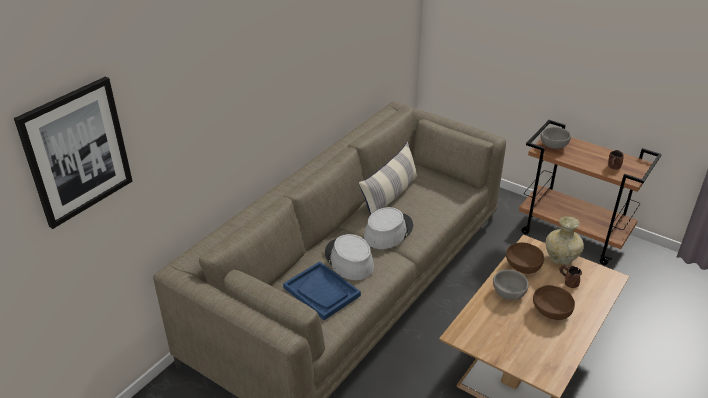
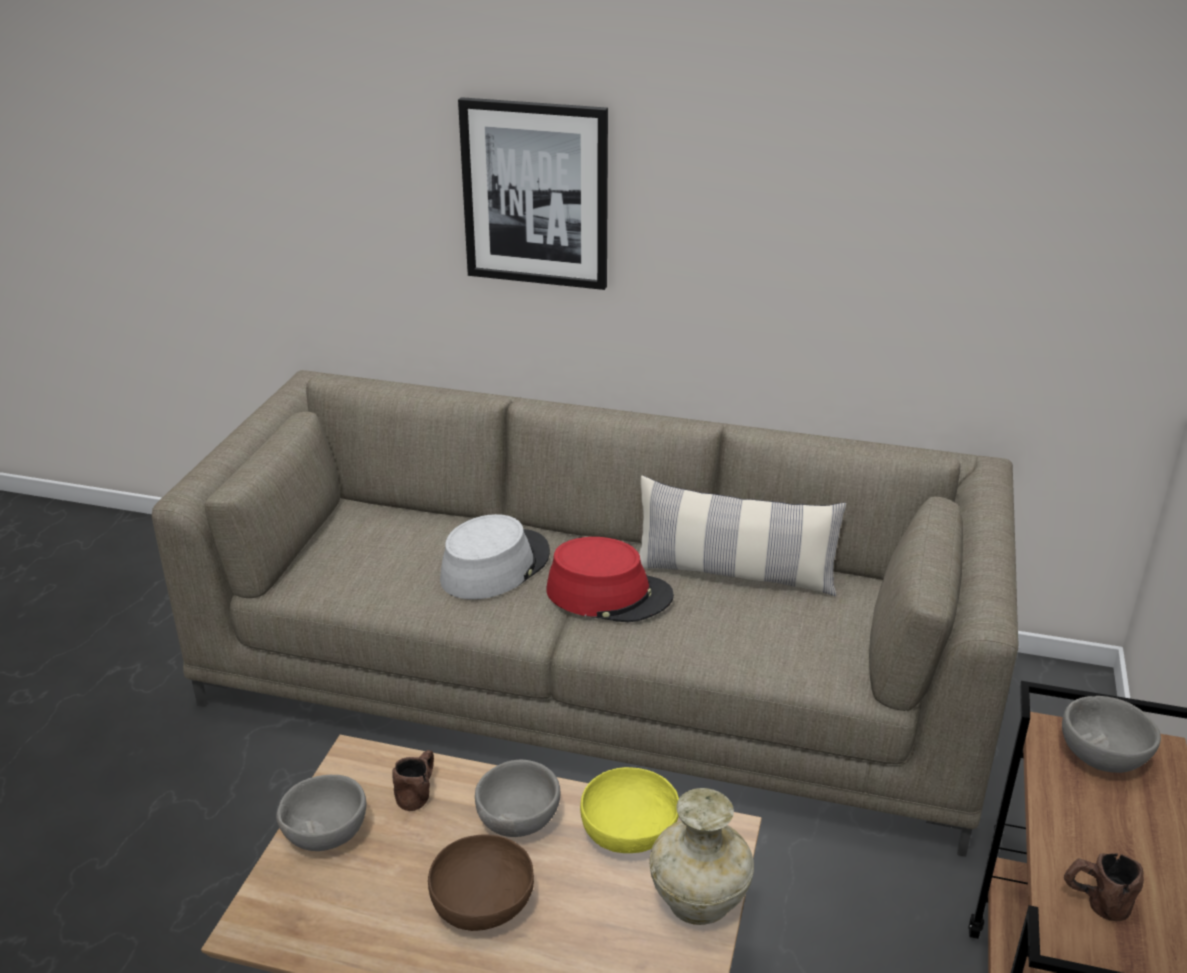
camera: 70 degrees right, 5 degrees down
picture [14,77,133,229] -> picture moved to [458,97,608,290]
blue tray [283,261,361,320] -> none
grey hat [364,207,413,249] -> red hat [546,537,674,622]
brown bowl [506,242,544,274] -> yellow bowl [580,767,679,853]
brown mug [559,264,582,288] -> brown mug moved to [393,750,434,811]
none -> grey bowl [276,775,366,851]

